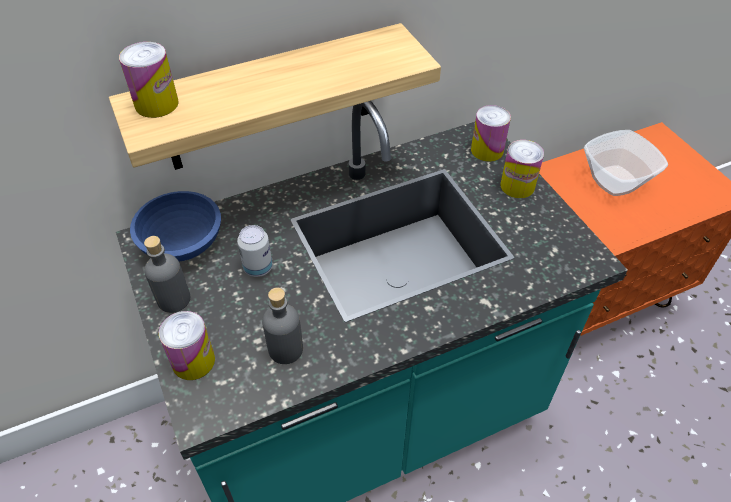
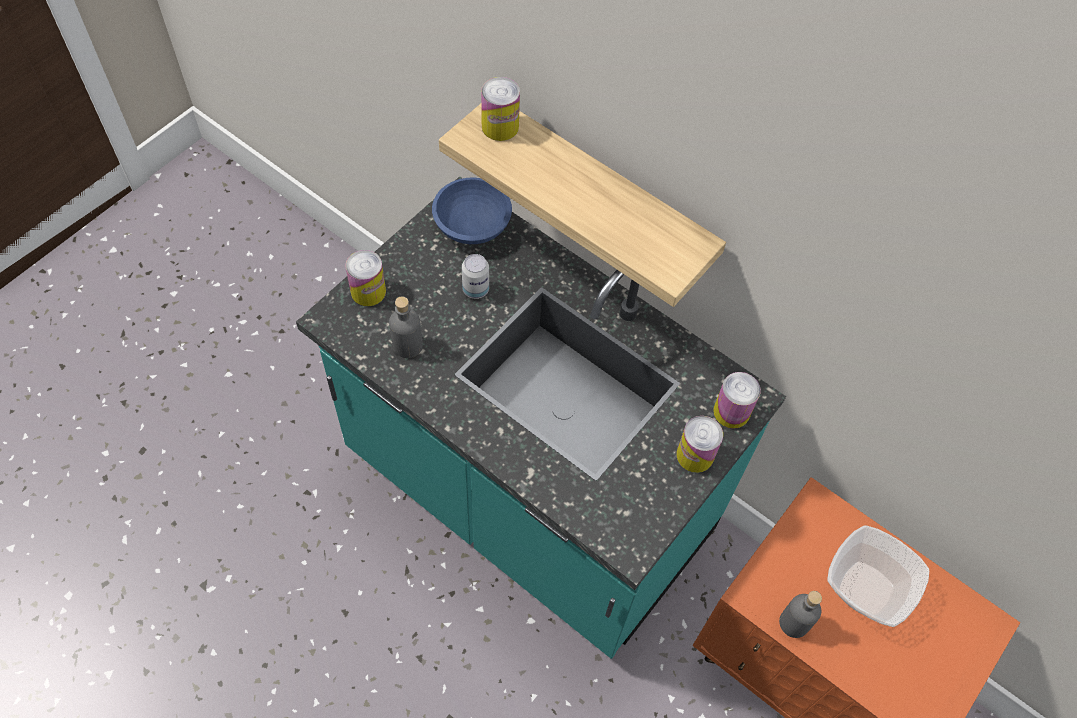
camera: 60 degrees right, 10 degrees up
grey bottle [144,236,190,313] -> grey bottle moved to [779,591,822,638]

